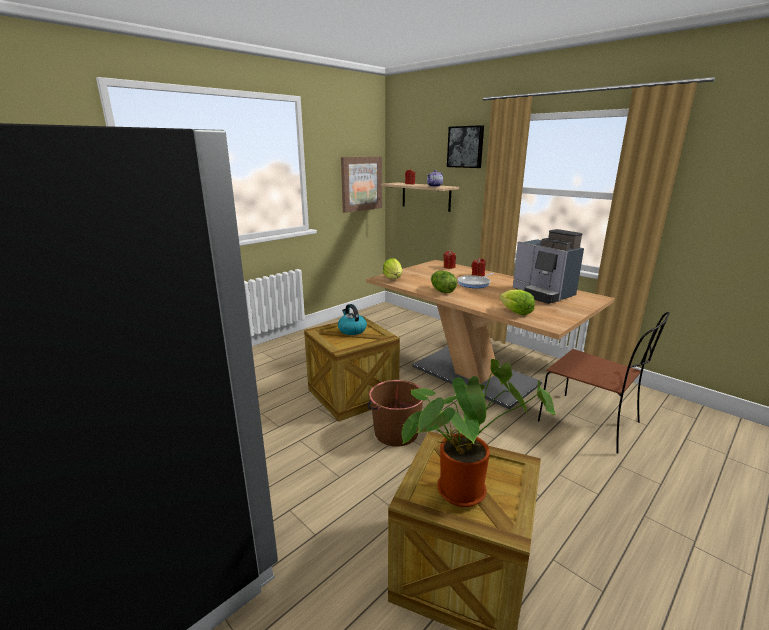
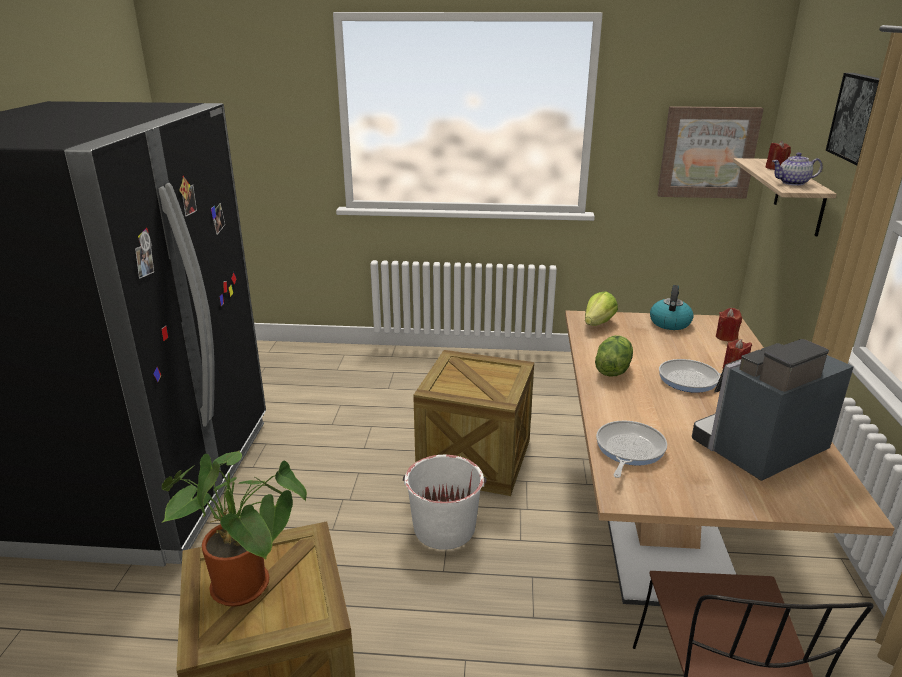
camera: 50 degrees right, 5 degrees up
kettle [338,304,367,335] -> kettle moved to [650,285,694,330]
brown bucket [367,380,423,446] -> white bucket [403,455,487,550]
lettuce [499,289,535,315] -> frying pan [596,421,667,478]
coffee machine [513,229,584,304] -> coffee machine turned 45 degrees clockwise [692,339,854,481]

